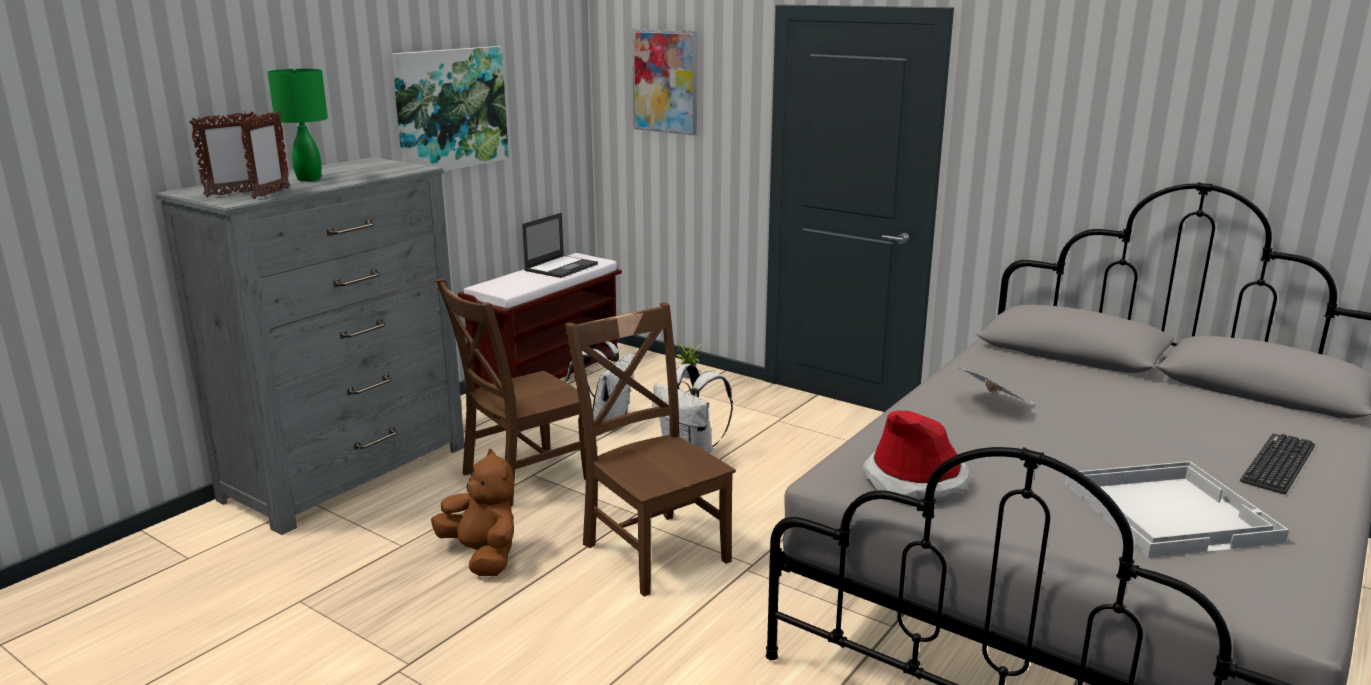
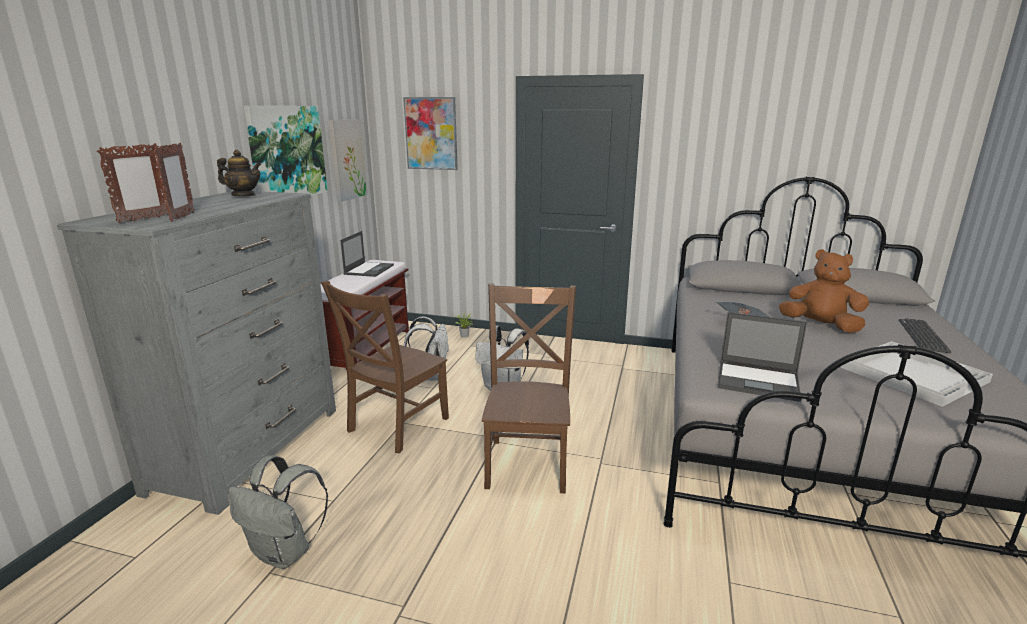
camera: 20 degrees left, 0 degrees up
green table lamp [268,69,328,181] -> none
brown plush toy [431,449,514,576] -> brown plush toy moved to [779,249,869,333]
brown chair [564,302,736,597] -> brown chair turned 60 degrees clockwise [482,283,576,493]
hat [863,411,970,504] -> laptop [718,312,807,402]
none -> teapot [217,150,261,196]
none -> grey backpack [229,455,328,569]
none -> picture [328,119,367,202]

